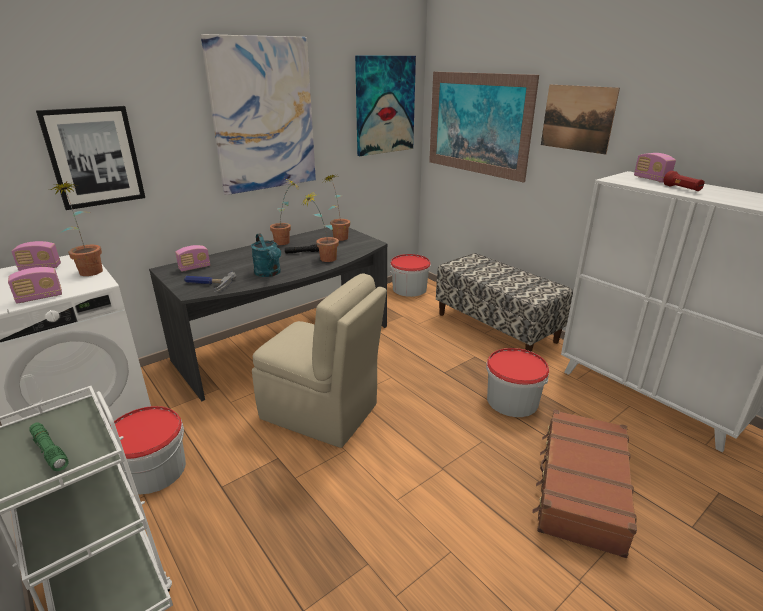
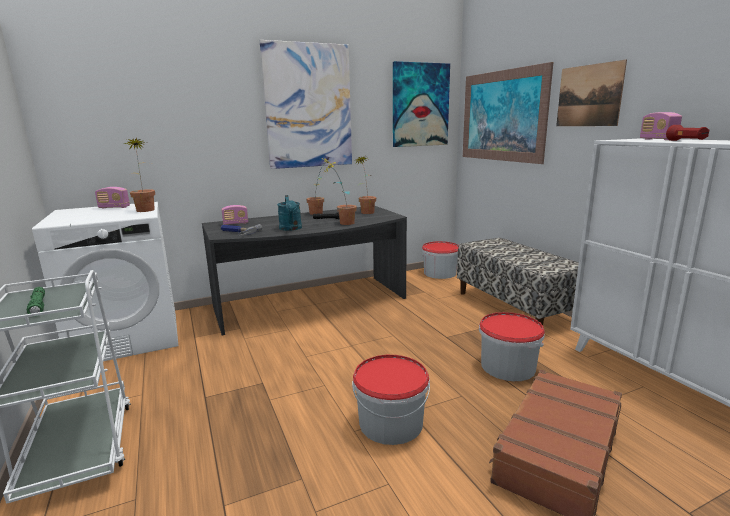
camera: 15 degrees right, 10 degrees down
radio [8,267,62,304] -> none
picture [36,106,145,210] -> none
bucket [110,406,186,494] -> bucket moved to [352,355,430,445]
beige chair [252,273,387,448] -> none

